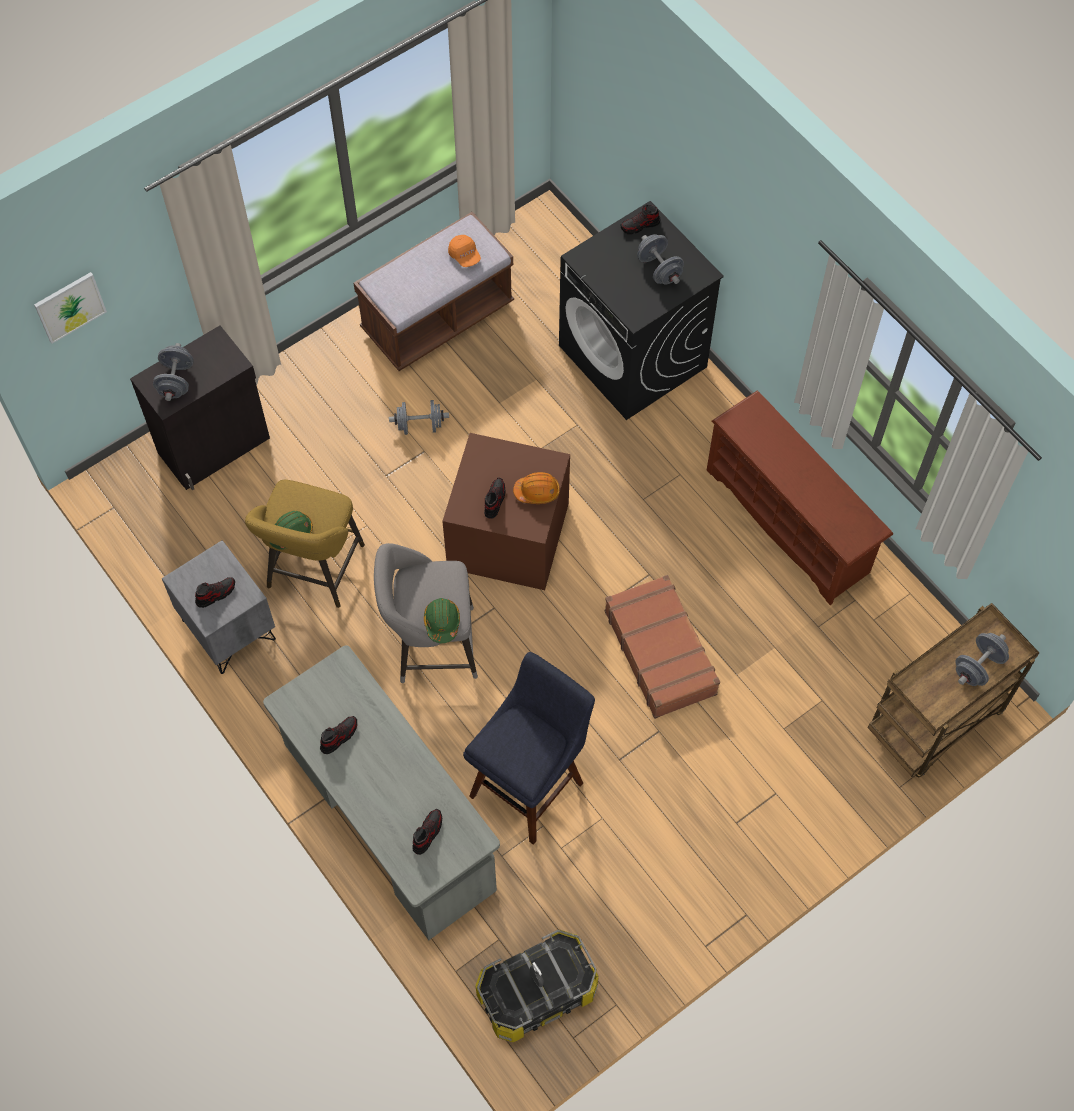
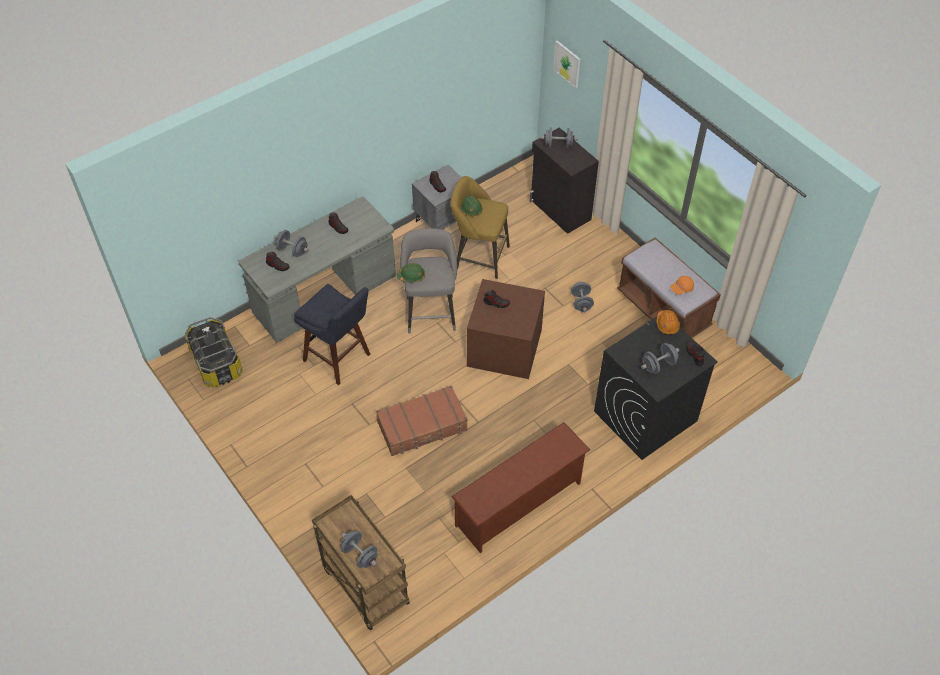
camera: 90 degrees right, 10 degrees down
orange hard hat [513,472,560,504] -> orange hard hat moved to [657,310,680,335]
none -> grey dumbbell [274,230,309,257]

